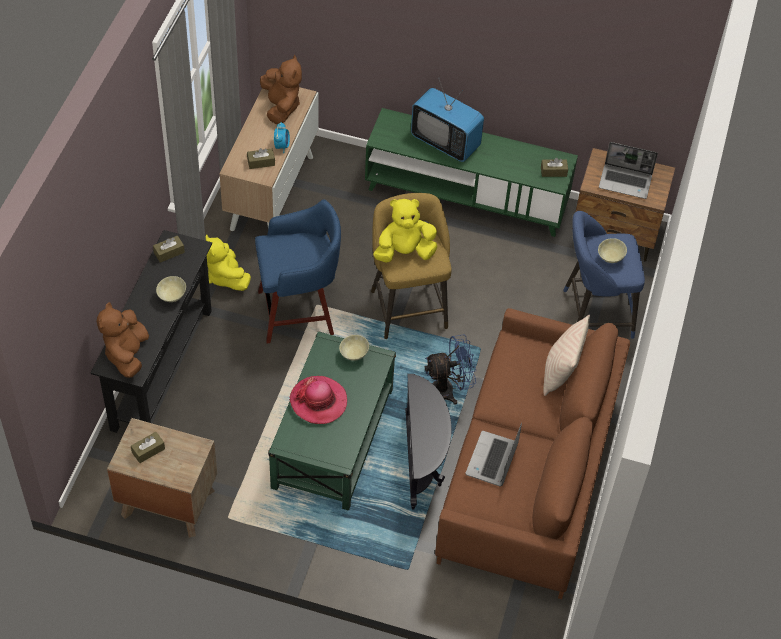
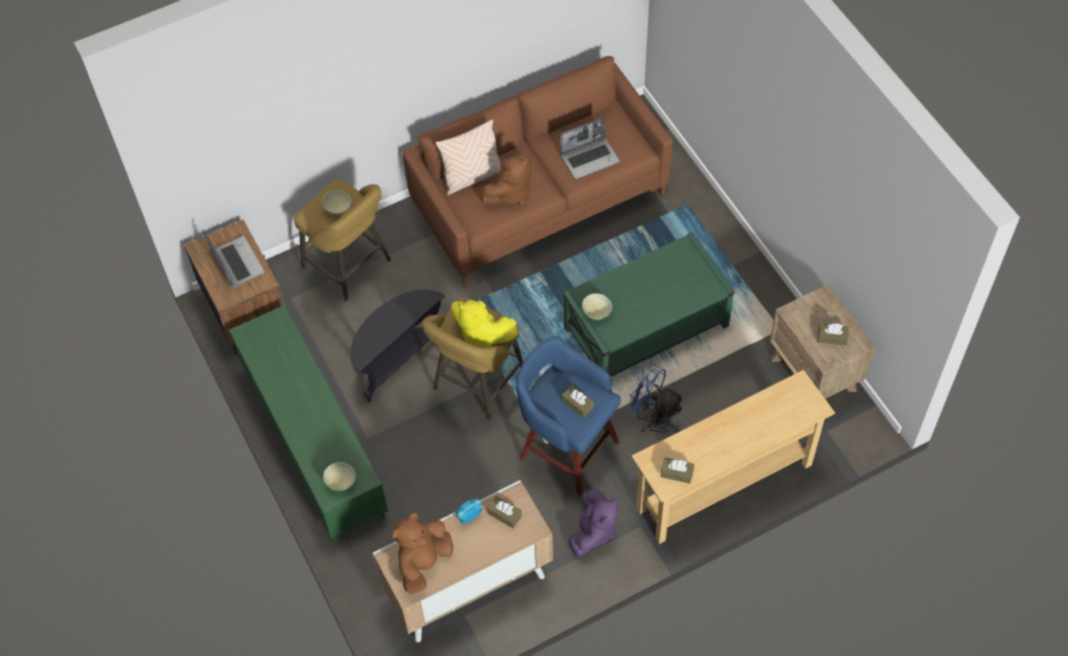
camera: 130 degrees left, 5 degrees up
black console table [91,230,212,433] -> beige console table [631,370,835,544]
brown plush toy [96,302,149,378] -> brown plush toy moved to [481,154,532,205]
beige bowl [156,276,186,302] -> beige bowl moved to [323,462,356,491]
yellow plush toy [205,234,251,291] -> purple plush toy [568,489,618,556]
hat [289,376,347,424] -> none
black side table [406,374,452,510] -> black side table moved to [350,290,445,402]
television [411,80,484,162] -> none
blue fan [425,334,476,404] -> blue fan moved to [626,364,684,434]
brown tissue box [541,158,568,177] -> brown tissue box moved to [562,385,594,418]
blue stool [563,211,645,339] -> yellow stool [294,180,391,301]

